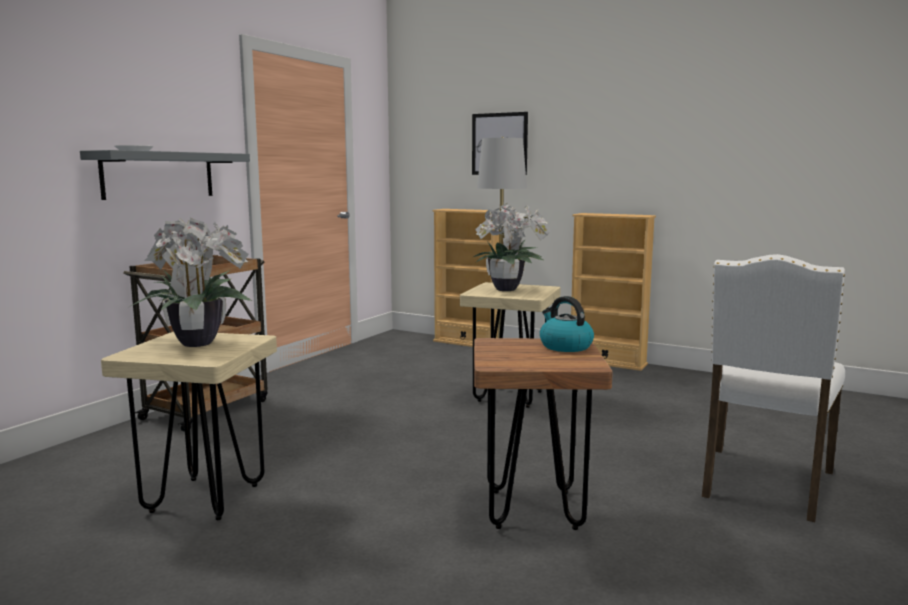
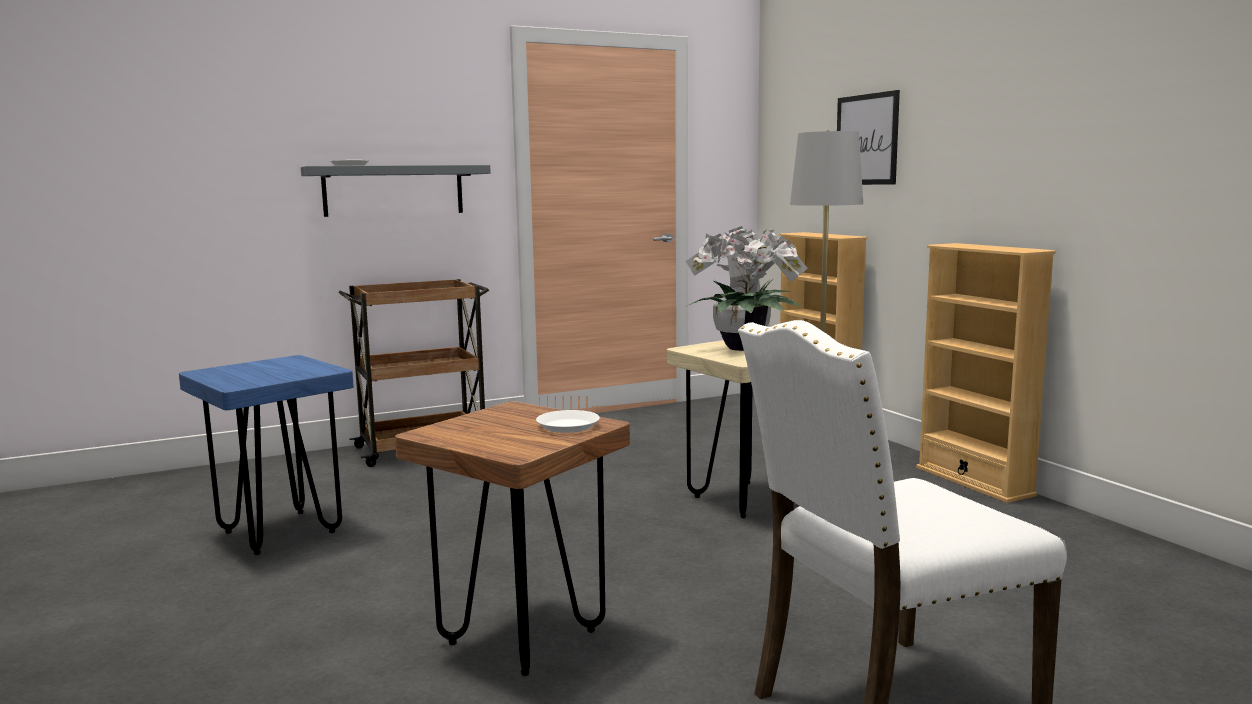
camera: 35 degrees right, 0 degrees up
beige stool [101,332,277,520] -> blue stool [179,355,354,555]
potted plant [129,218,252,347] -> none
kettle [540,296,594,352] -> white plate [536,410,600,433]

